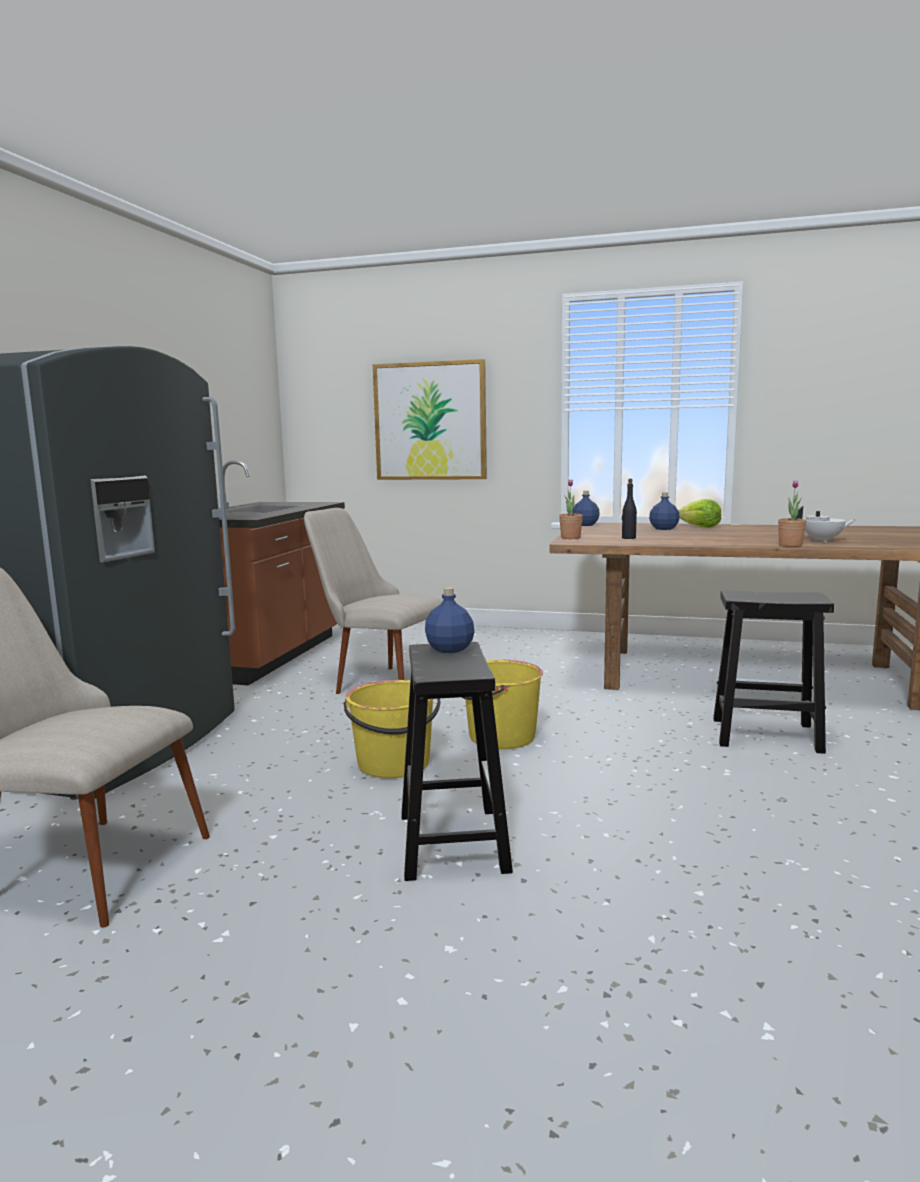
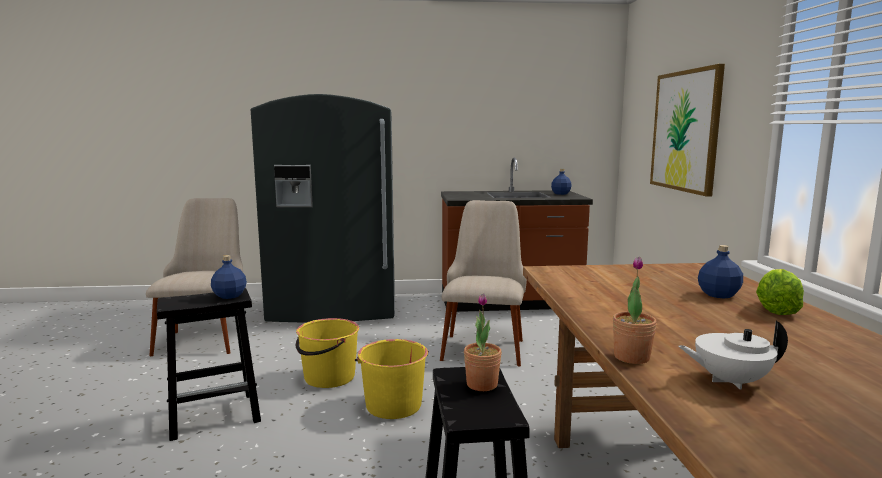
camera: 70 degrees right, 0 degrees up
potted plant [559,479,583,539] -> potted plant moved to [464,293,502,391]
blue bottle [572,491,600,526] -> blue bottle moved to [551,169,571,195]
black bottle [622,479,637,539] -> none
white teapot [796,506,855,542] -> white teapot turned 105 degrees clockwise [678,321,788,390]

